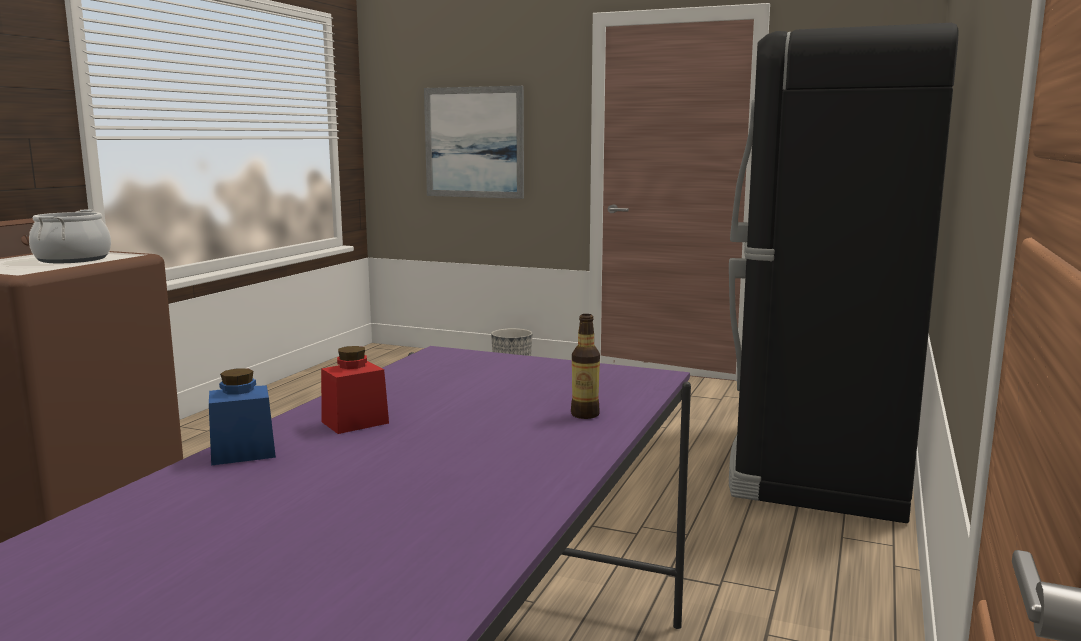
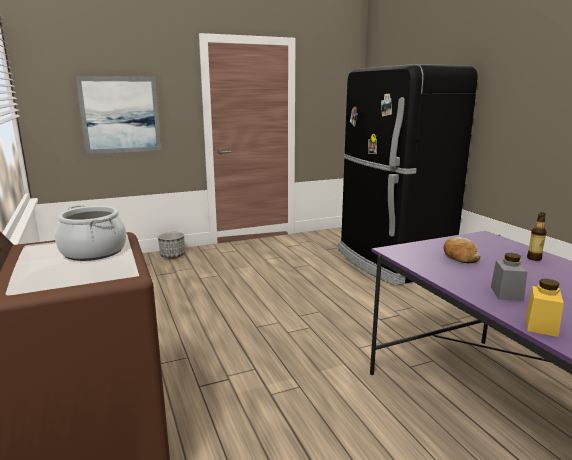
camera: 45 degrees left, 5 degrees up
blue jar [209,368,276,465] -> yellow jar [526,279,564,337]
red jar [321,346,389,434] -> grey jar [491,253,527,301]
none -> bread [443,237,481,263]

